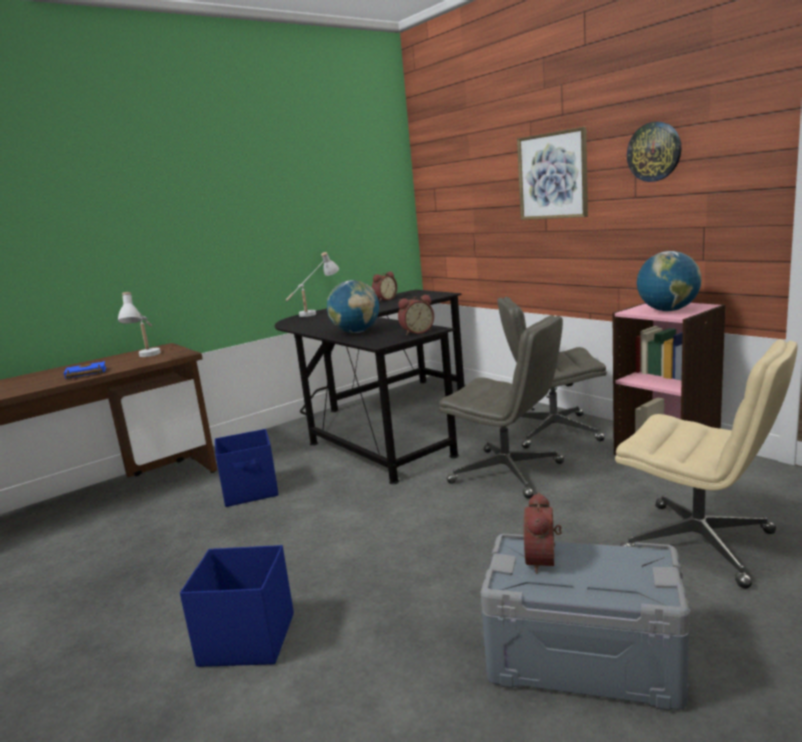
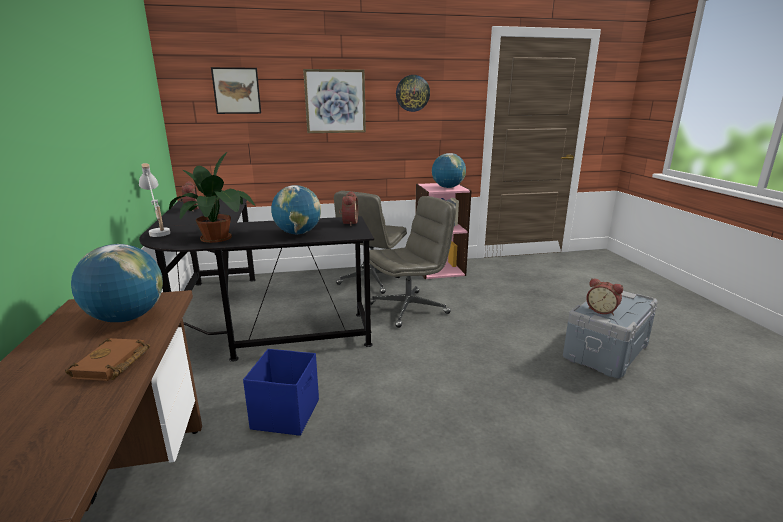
camera: 65 degrees left, 5 degrees up
blue book [64,360,106,379] -> brown book [65,338,150,381]
white table lamp [118,292,161,357] -> globe [71,244,163,322]
blue storage box [180,545,294,667] -> none
beige office chair [615,340,797,589] -> none
none -> potted plant [169,152,255,243]
none -> picture [211,67,261,114]

